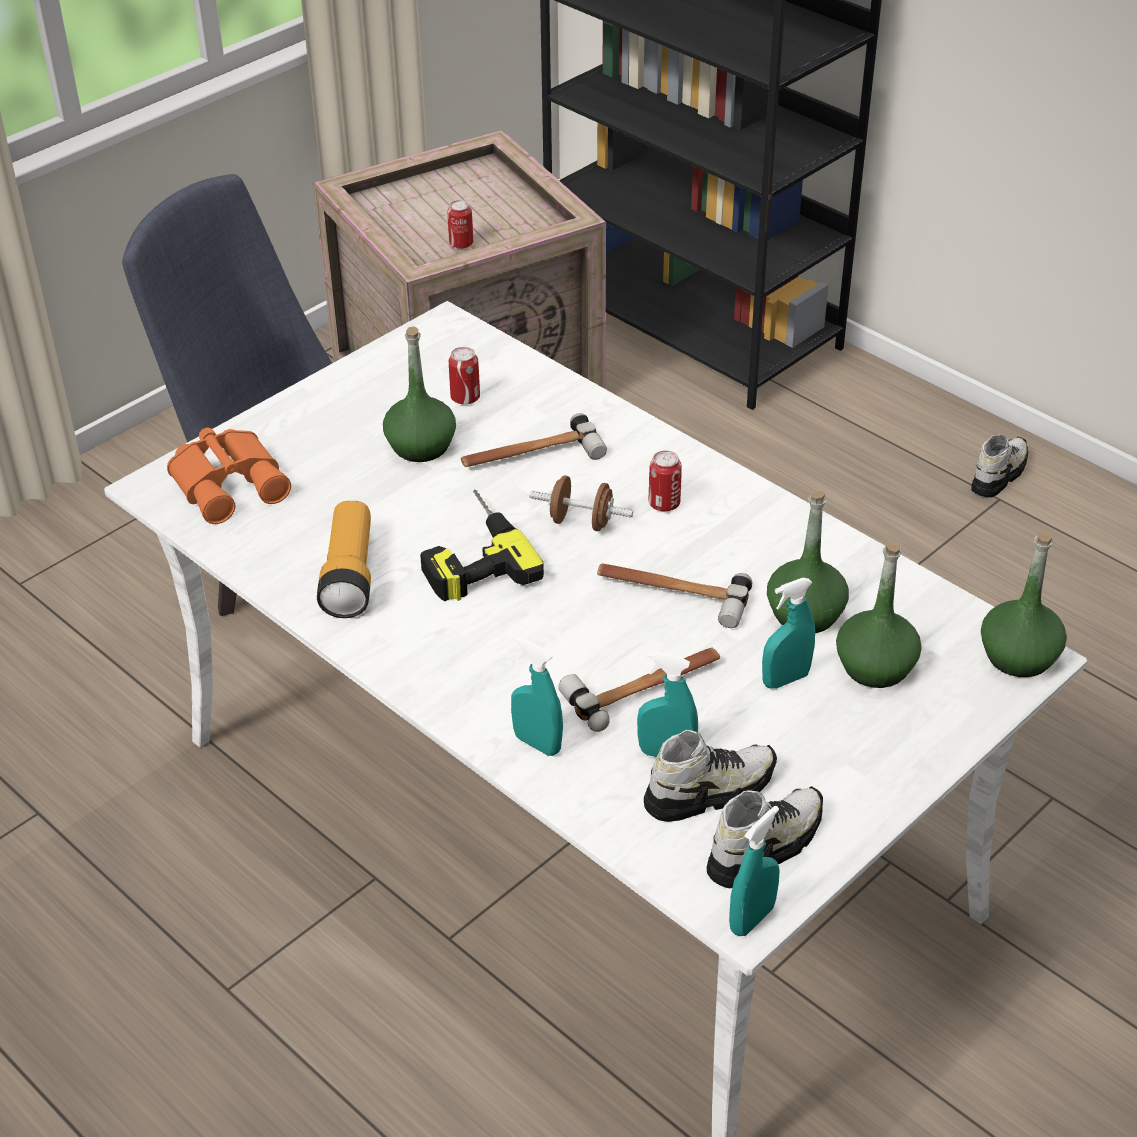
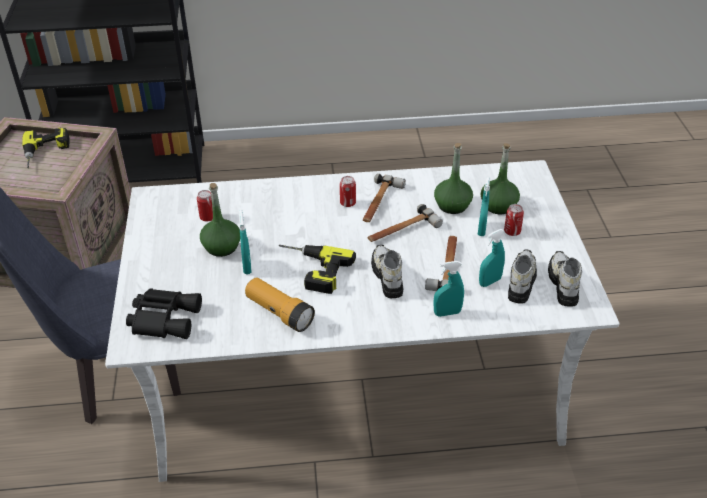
camera: 50 degrees left, 0 degrees up
orange binoculars [167,428,291,524] -> black binoculars [126,288,202,339]
can [447,200,473,249] -> can moved to [504,204,524,236]
hammer [461,413,607,467] -> hammer moved to [363,174,406,222]
brown dumbbell [529,475,633,531] -> none
turquoise spray bottle [729,806,780,936] -> turquoise spray bottle moved to [239,210,251,274]
shoe [971,434,1028,498] -> shoe moved to [371,245,403,298]
green bottle [981,530,1067,677] -> none
none -> power drill [22,127,70,169]

